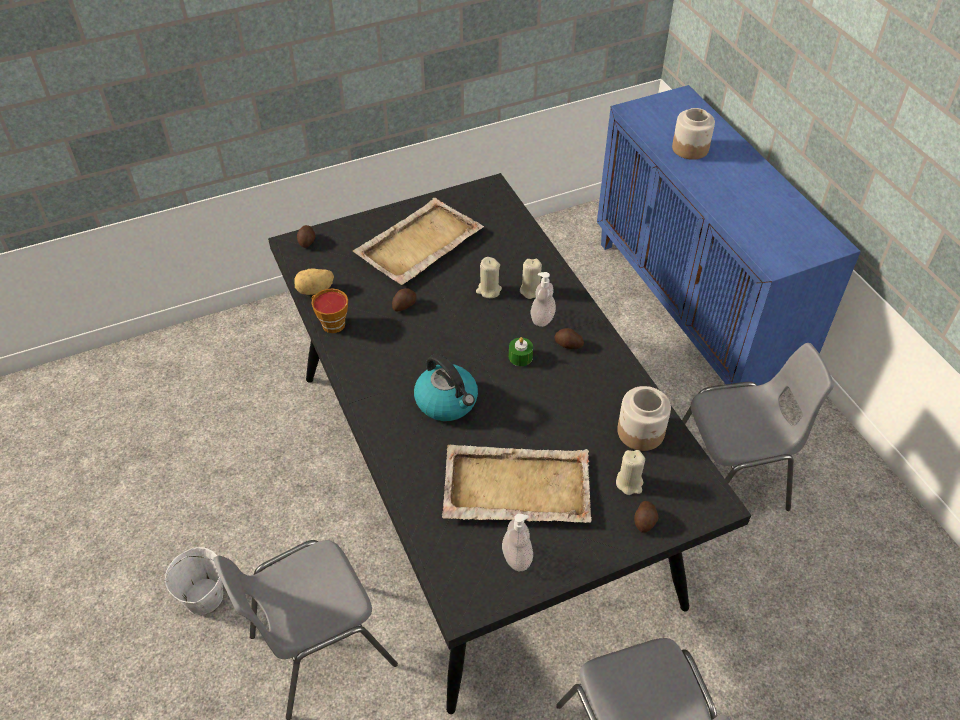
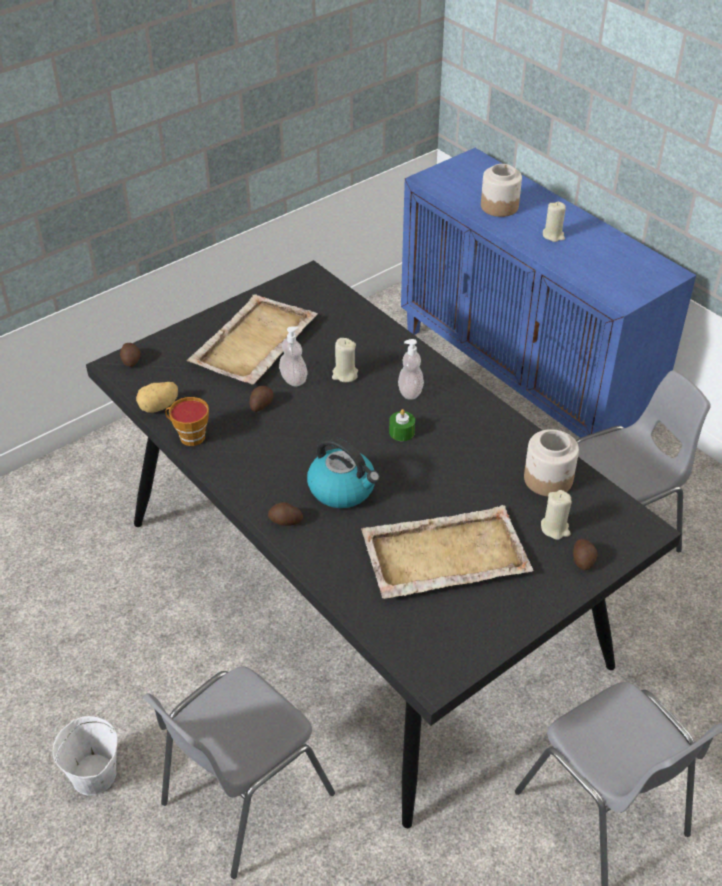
camera: 15 degrees left, 5 degrees down
soap dispenser [502,514,533,571] -> soap dispenser moved to [279,326,307,386]
beige candle [520,259,542,299] -> beige candle moved to [543,202,566,242]
potato [554,328,584,349] -> potato moved to [268,502,303,526]

